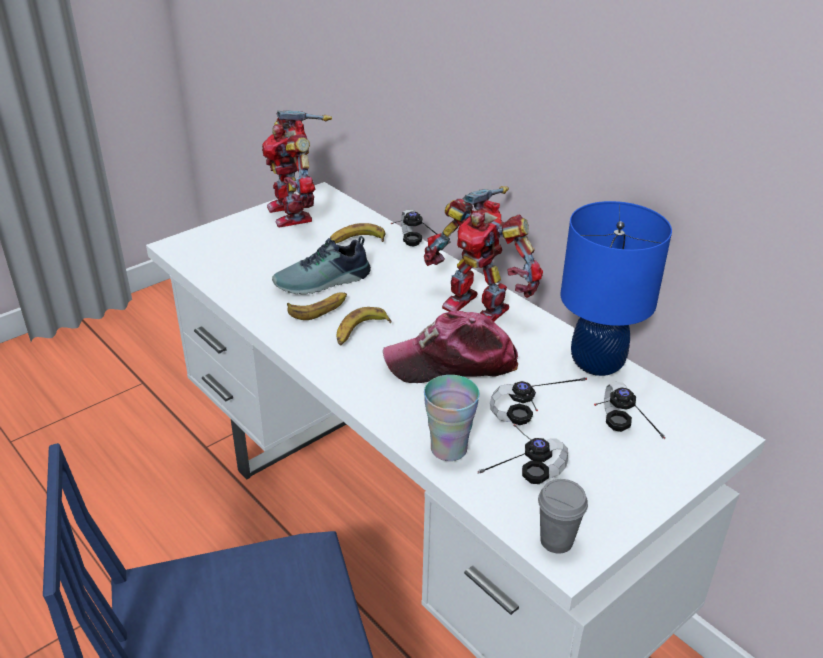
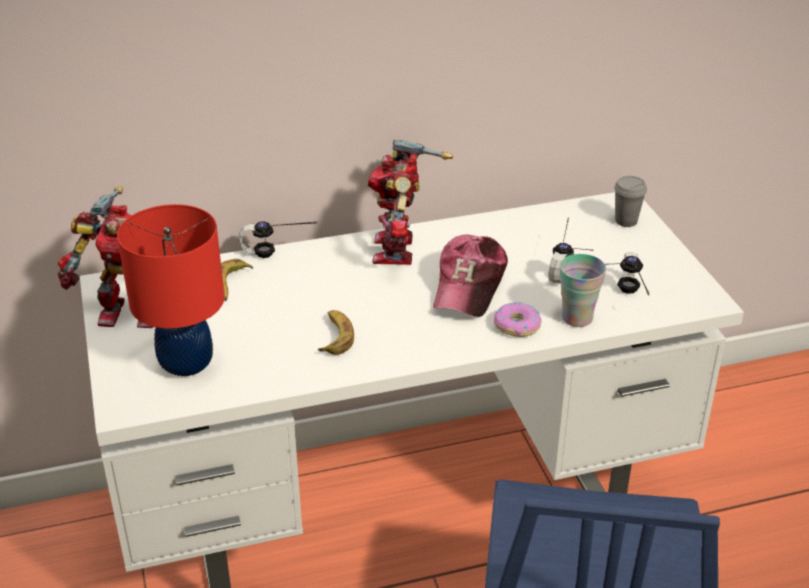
camera: 65 degrees left, 0 degrees up
shoe [272,236,371,295] -> none
banana [337,307,391,346] -> none
toy robot [424,186,543,322] -> toy robot turned 120 degrees clockwise [368,140,453,265]
grey cup [538,479,588,554] -> grey cup moved to [614,176,647,227]
blue table lamp [560,201,672,376] -> none
headphones [594,382,665,439] -> none
none -> red table lamp [117,204,225,376]
none -> donut [494,302,541,337]

